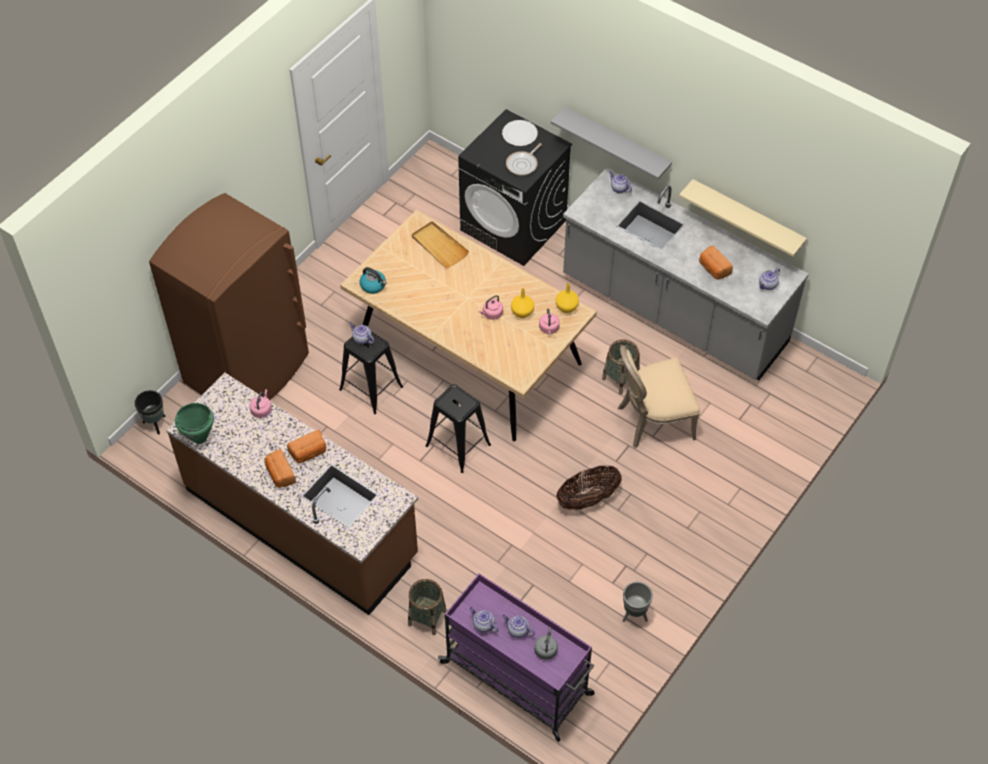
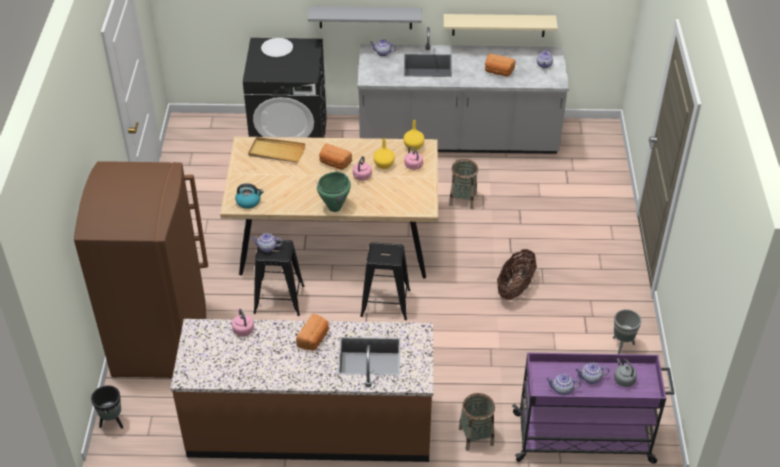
camera: 35 degrees left, 10 degrees down
green cooking pot [175,403,214,444] -> green cooking pot moved to [317,172,351,212]
bread [264,449,296,488] -> bread moved to [319,143,352,170]
frying pan [506,143,542,176] -> none
beige chair [618,345,700,448] -> none

